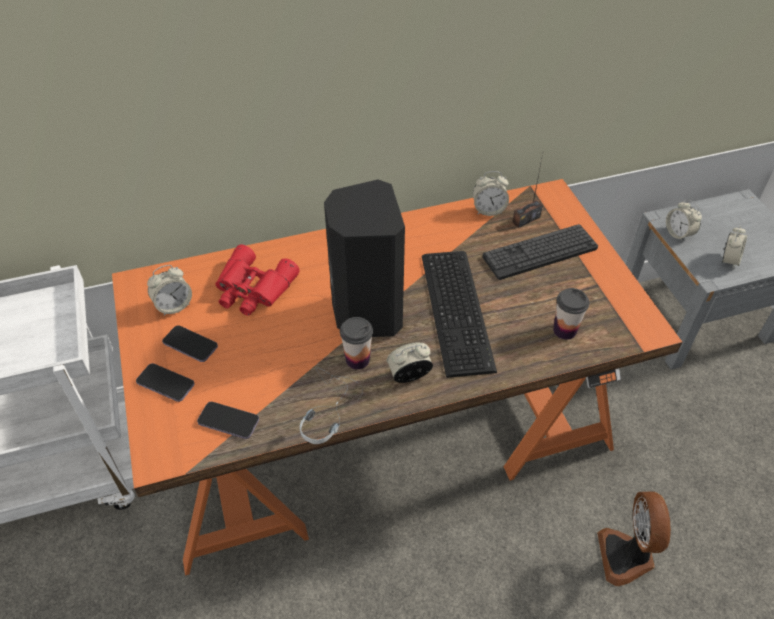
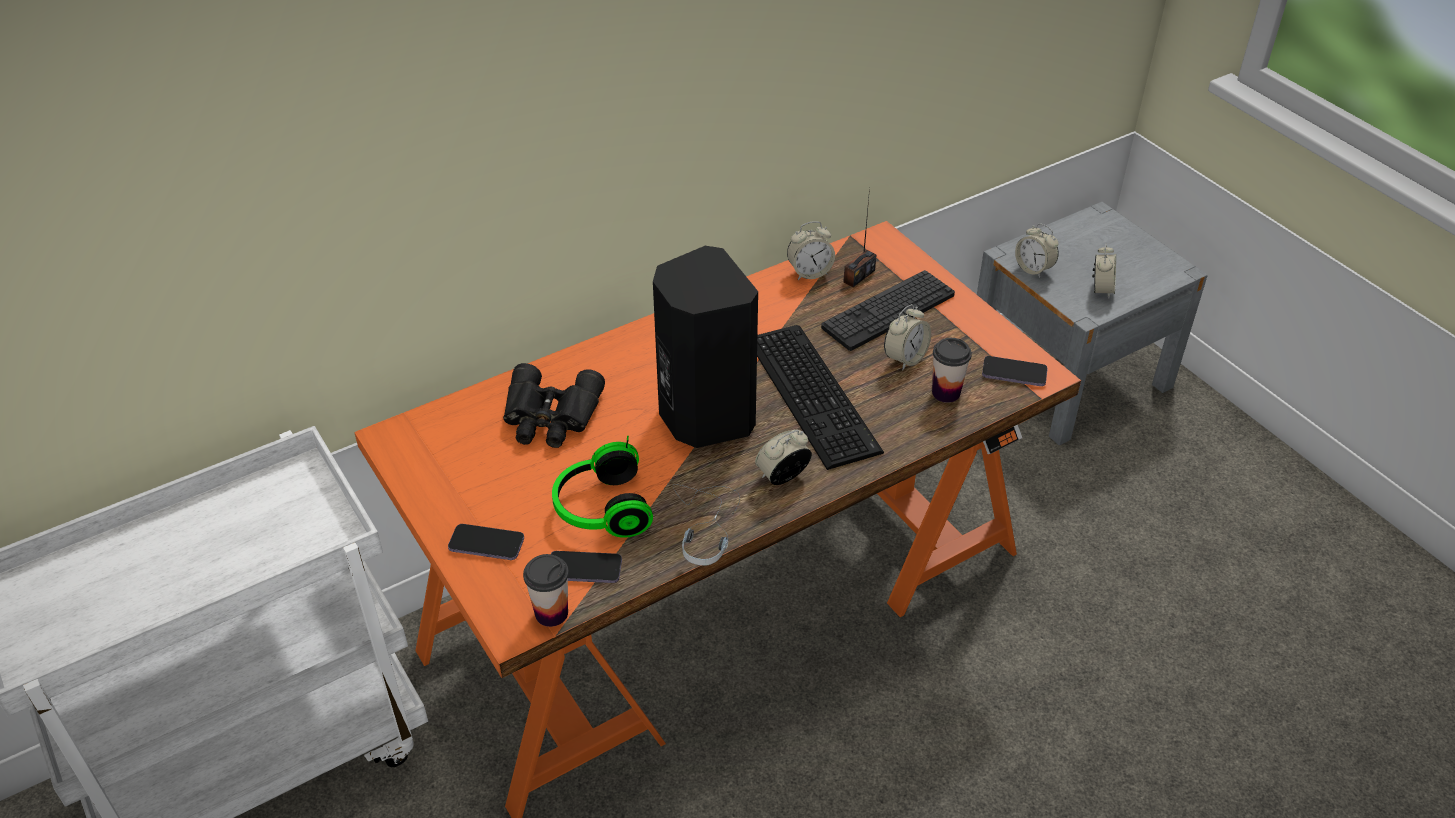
camera: 15 degrees left, 5 degrees down
alarm clock [147,265,192,316] -> alarm clock moved to [884,304,931,370]
phone [162,325,218,362] -> phone moved to [982,356,1048,386]
red binoculars [216,244,300,316] -> black binoculars [503,363,605,448]
cup [340,317,373,369] -> cup moved to [523,554,569,627]
fan [597,491,671,586] -> none
none -> headphones [552,435,653,538]

